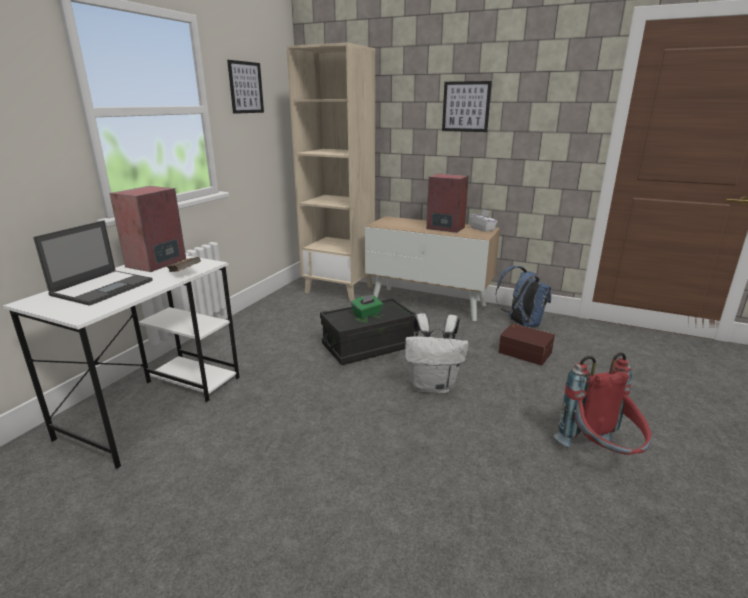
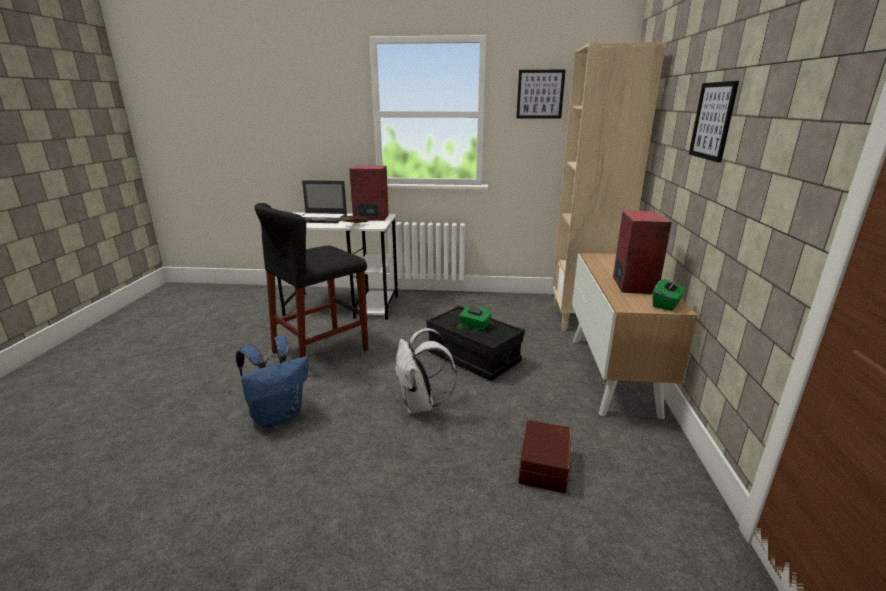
camera: 70 degrees right, 0 degrees up
white tissue box [470,209,498,232] -> green tissue box [653,277,686,311]
blue backpack [495,266,552,327] -> blue backpack moved to [236,336,308,428]
red backpack [554,352,652,455] -> none
none -> black stool [255,203,368,358]

